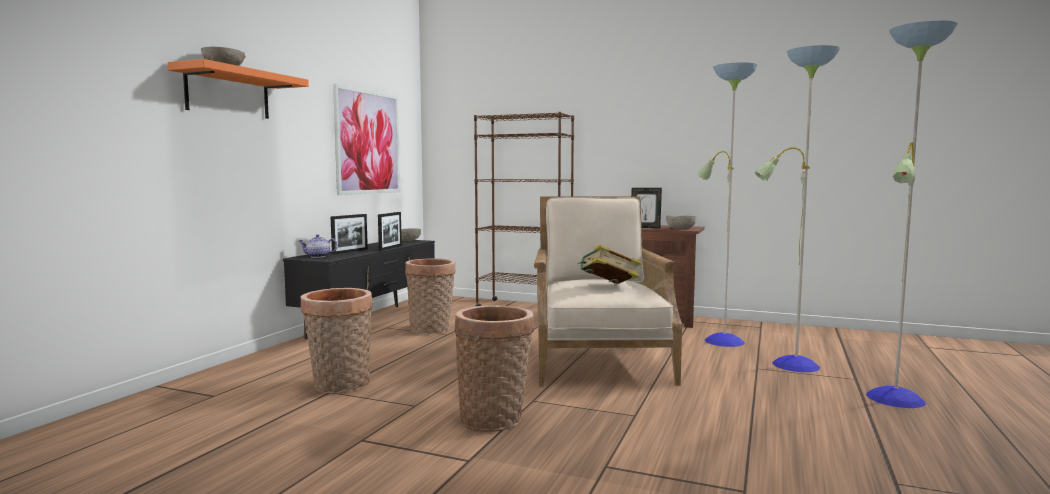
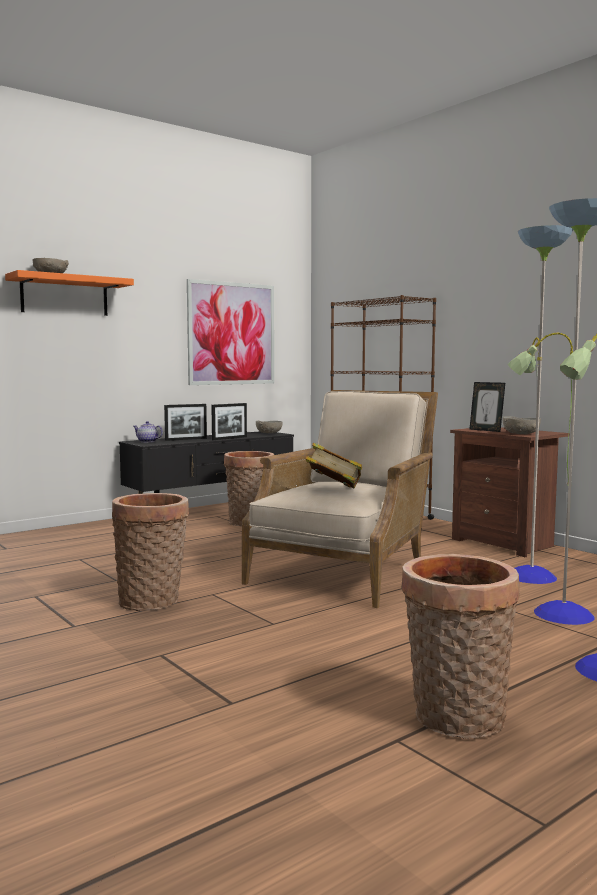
camera: 30 degrees right, 0 degrees up
basket [301,288,373,393] -> basket moved to [401,554,519,739]

